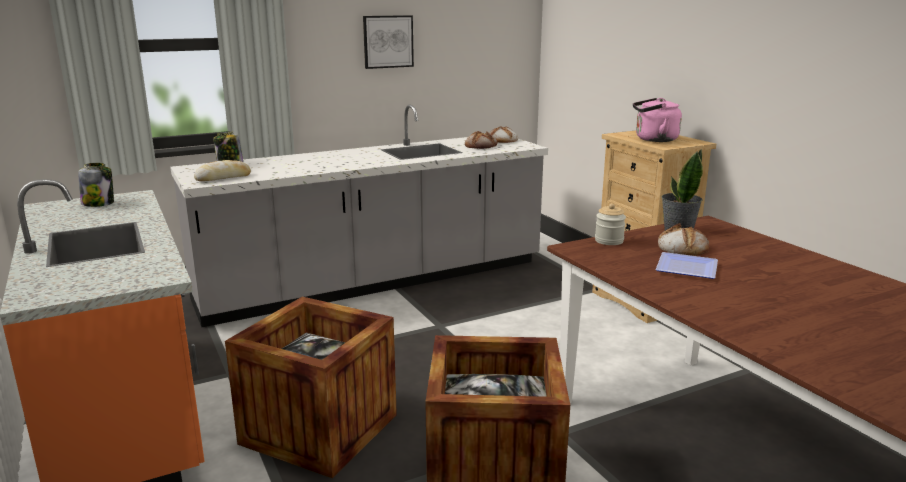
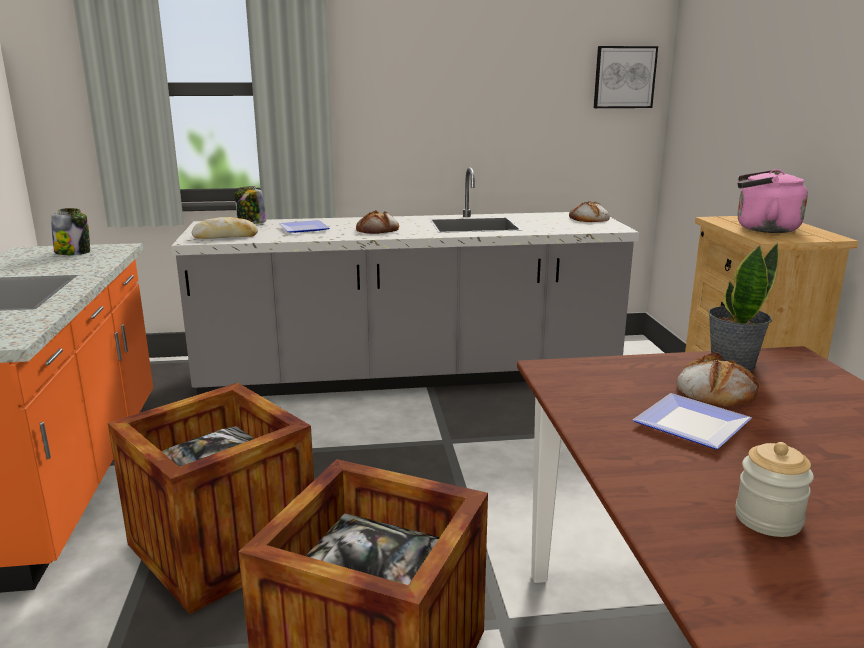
camera: 20 degrees right, 0 degrees up
picture [363,15,414,69] -> picture moved to [594,46,658,108]
bread [465,131,497,149] -> bread moved to [356,210,399,234]
jar [595,204,626,245] -> jar moved to [735,442,814,537]
none -> plate [279,220,330,233]

